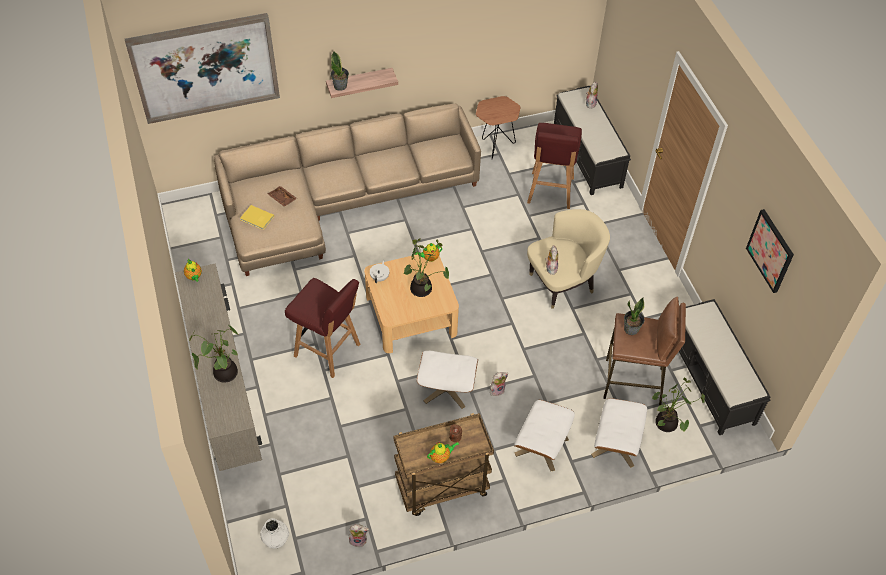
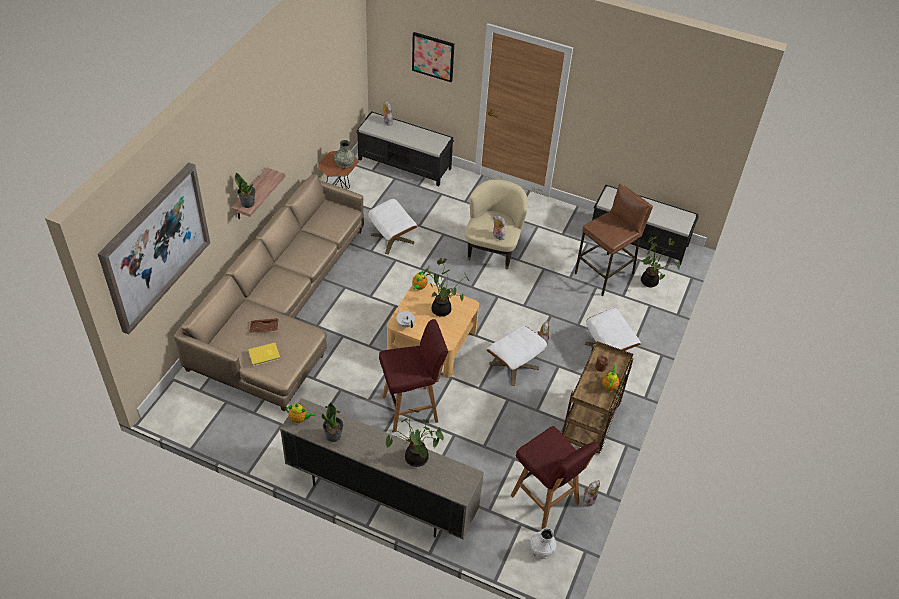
camera: 50 degrees left, 5 degrees down
red stool [527,123,582,209] -> red stool moved to [511,426,599,529]
white ottoman [591,398,647,468] -> white ottoman moved to [368,199,417,254]
potted plant [624,297,645,335] -> potted plant moved to [322,403,343,442]
picture [746,209,794,293] -> picture moved to [412,32,454,82]
none -> grey vase [334,140,355,168]

